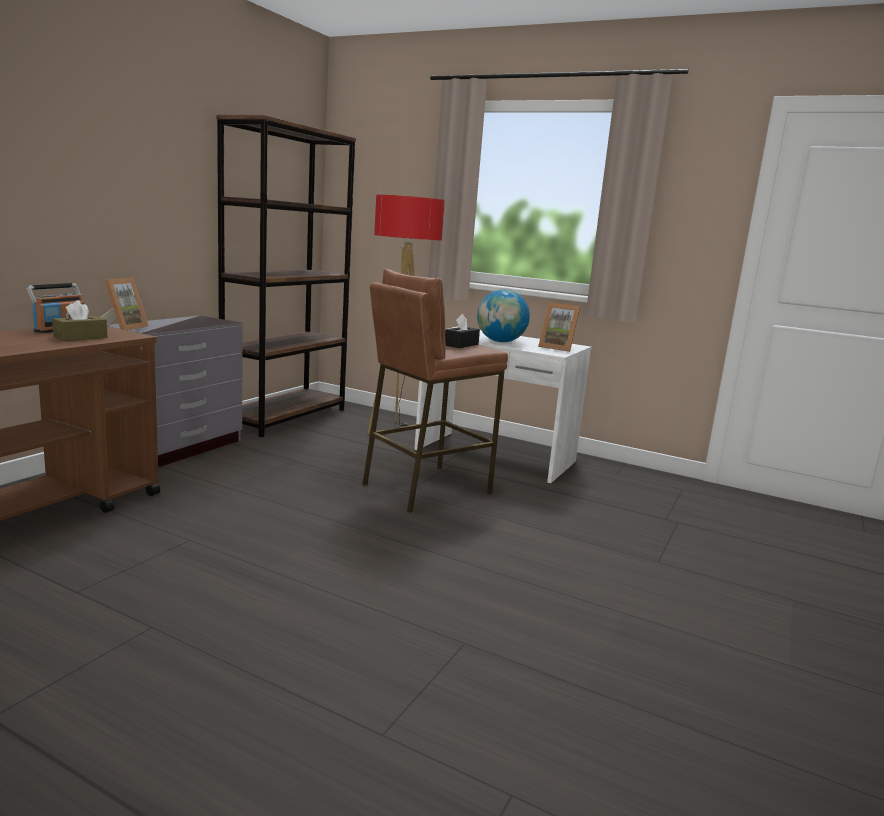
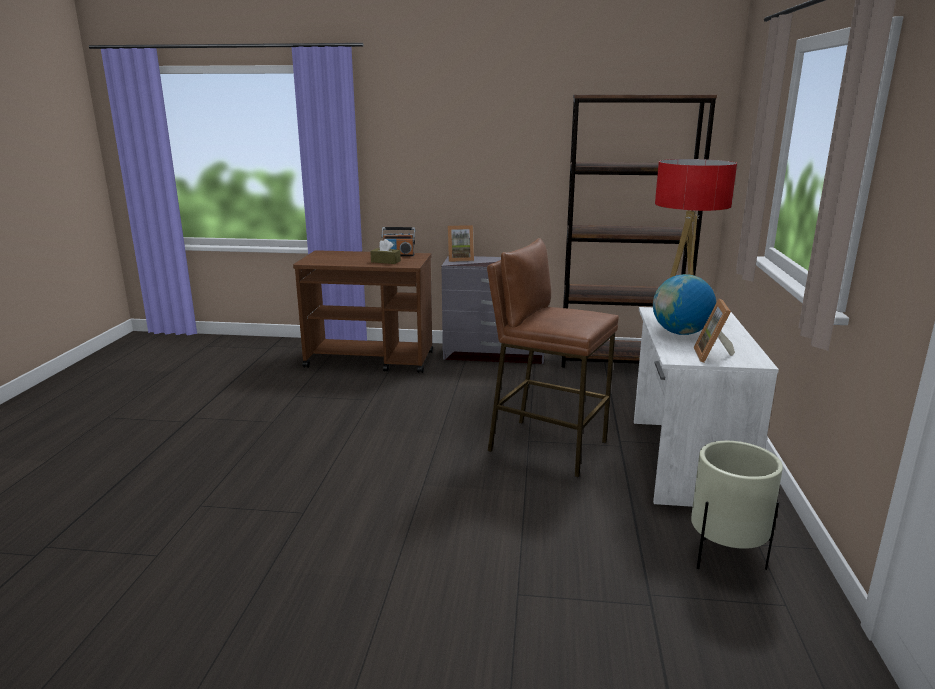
camera: 70 degrees right, 5 degrees up
black tissue box [445,314,480,348] -> none
none -> beige planter [691,441,783,570]

